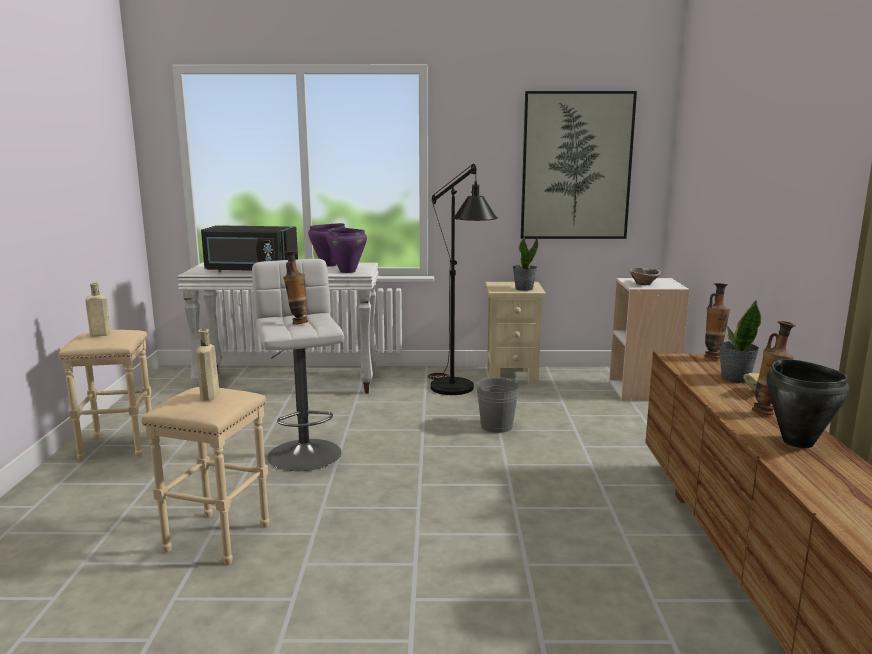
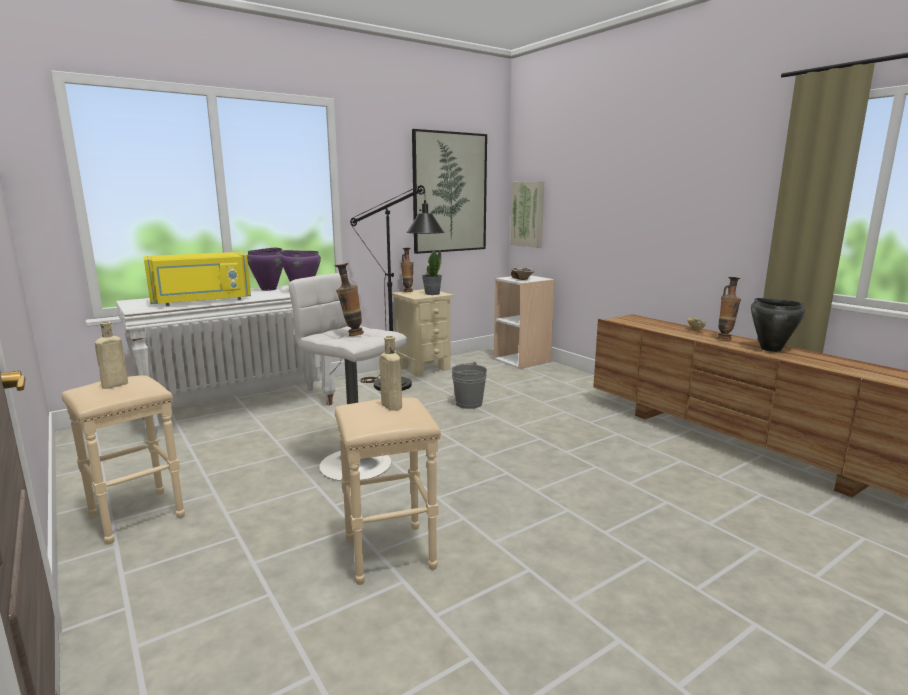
camera: 35 degrees left, 0 degrees up
black microwave [201,226,298,272] -> yellow microwave [144,252,251,306]
vase [704,283,730,359] -> vase moved to [401,248,414,292]
potted plant [719,300,761,383] -> none
none -> picture [510,181,544,248]

